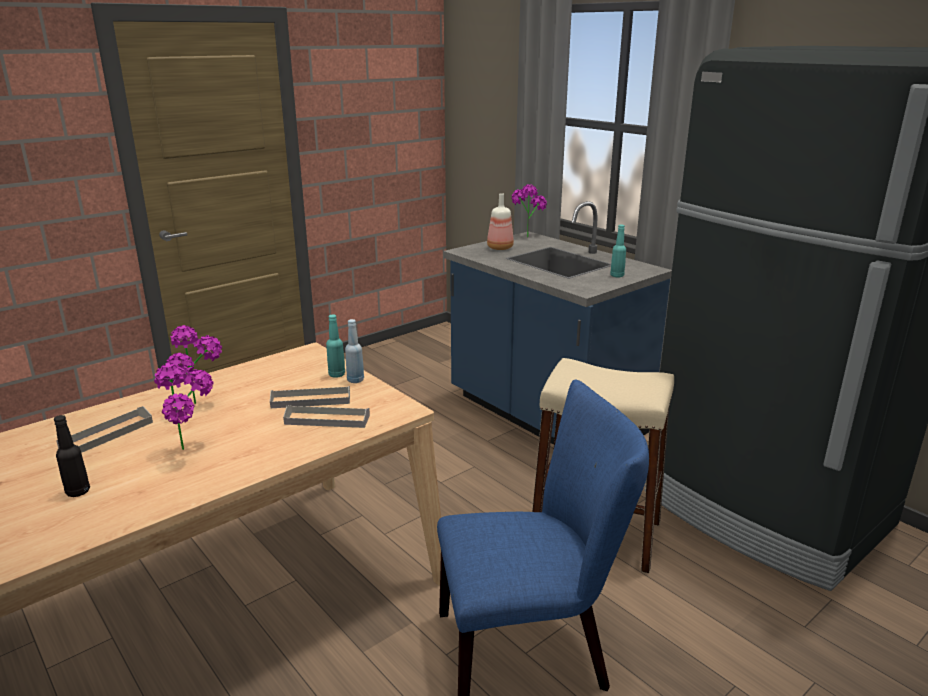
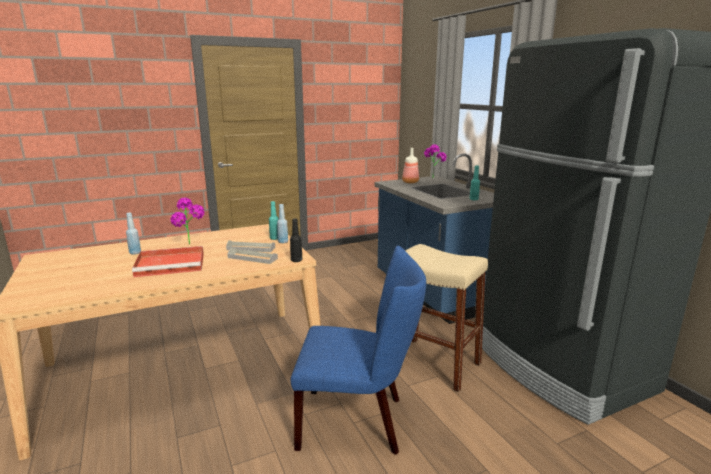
camera: 15 degrees right, 5 degrees down
black bottle [54,415,90,497] -> black bottle moved to [290,218,302,262]
grey tray [56,406,153,453] -> blue bottle [126,213,141,255]
potted plant [154,363,214,450] -> red tray [132,246,204,277]

